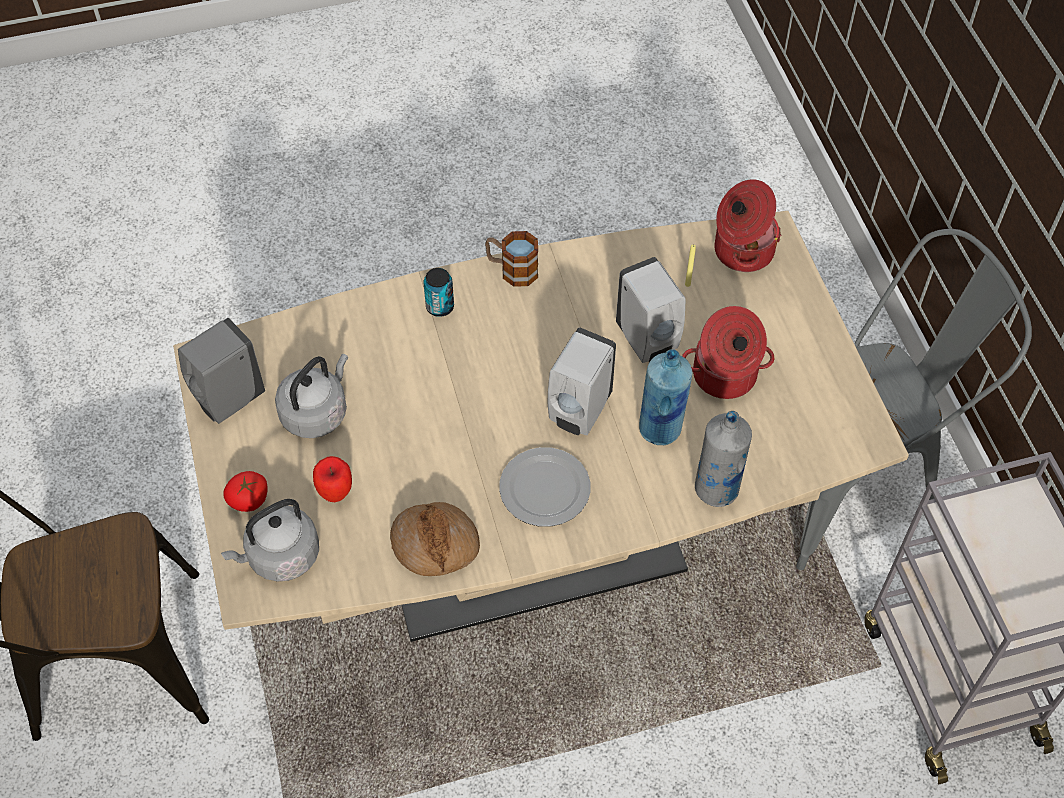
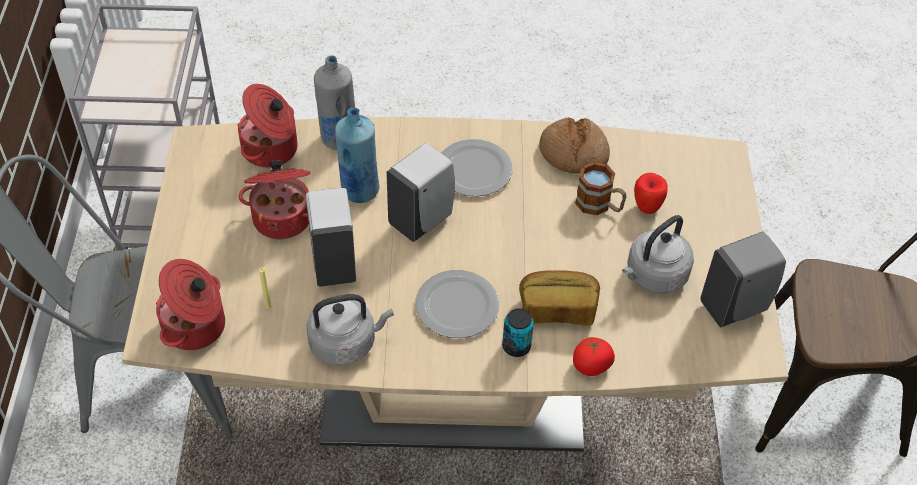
camera: 165 degrees left, 5 degrees down
grey kettle [221,499,319,581] -> grey kettle moved to [307,294,394,365]
tomato [223,471,268,512] -> tomato moved to [573,337,615,376]
mug [485,231,538,287] -> mug moved to [575,162,626,215]
none -> cooking pot [237,84,298,168]
none -> plate [415,270,499,338]
none -> bread [519,270,600,326]

